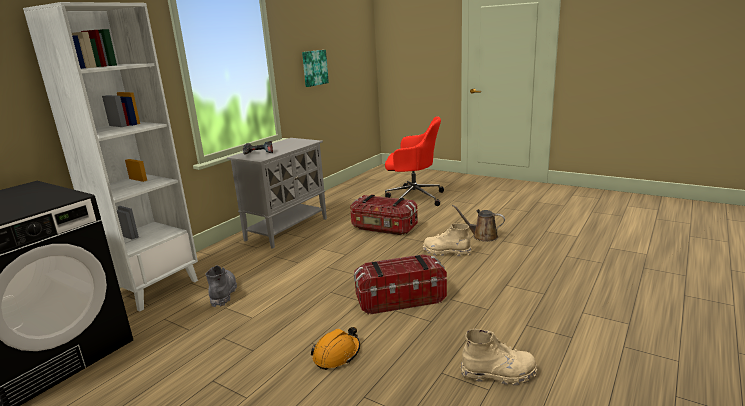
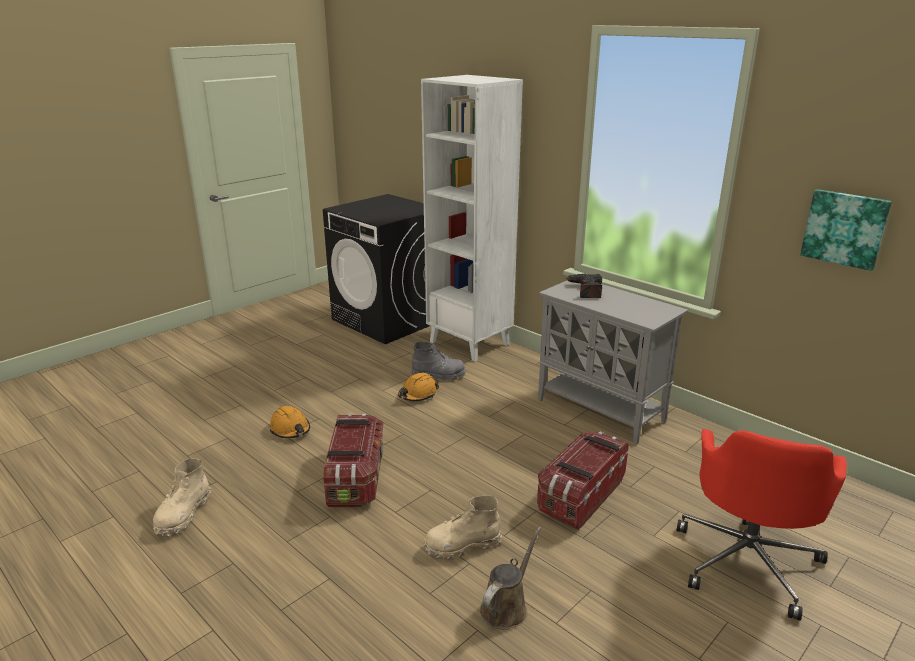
camera: 100 degrees right, 5 degrees up
beige boot [423,223,472,256] -> beige boot turned 135 degrees counterclockwise [424,495,502,560]
none -> orange hard hat [398,373,439,401]

